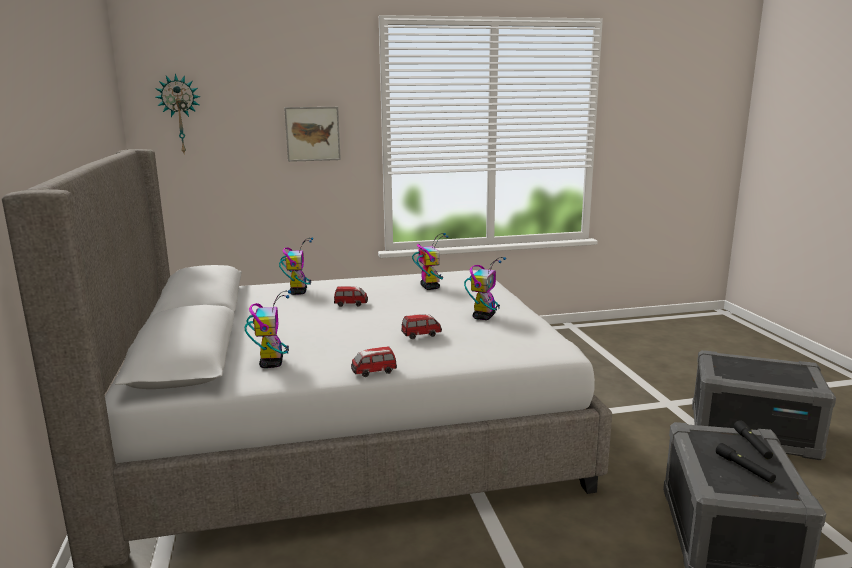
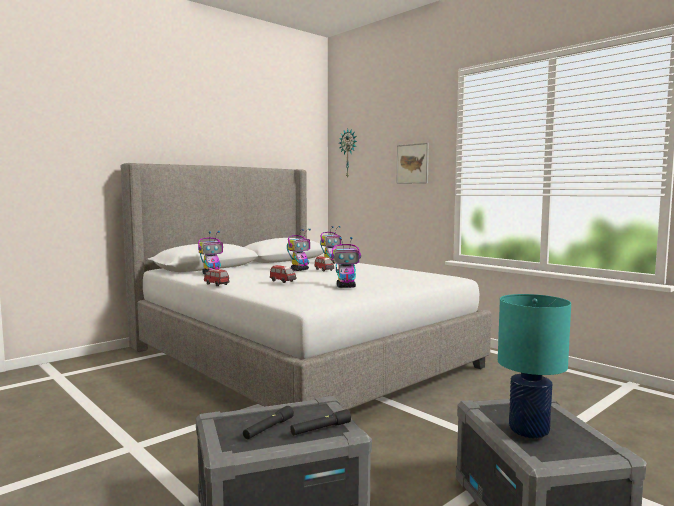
camera: 60 degrees right, 10 degrees down
toy robot [412,233,449,290] -> toy robot moved to [287,228,311,271]
none -> turquoise table lamp [498,294,571,439]

